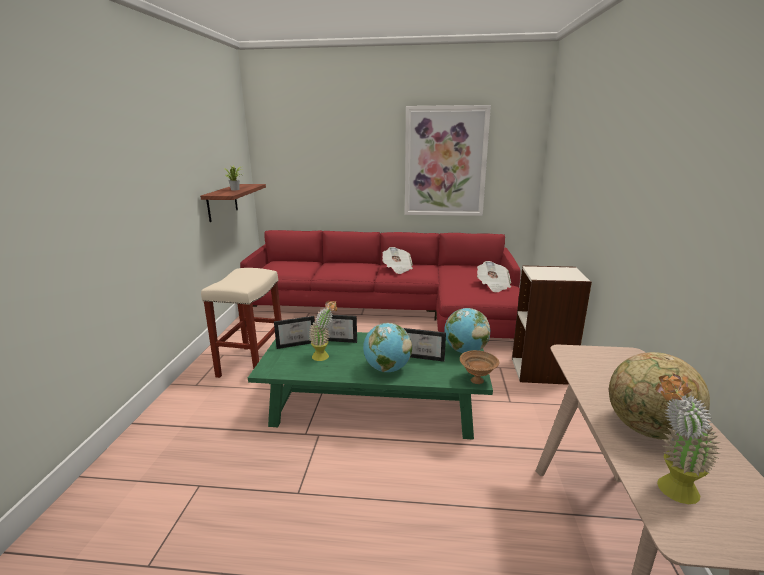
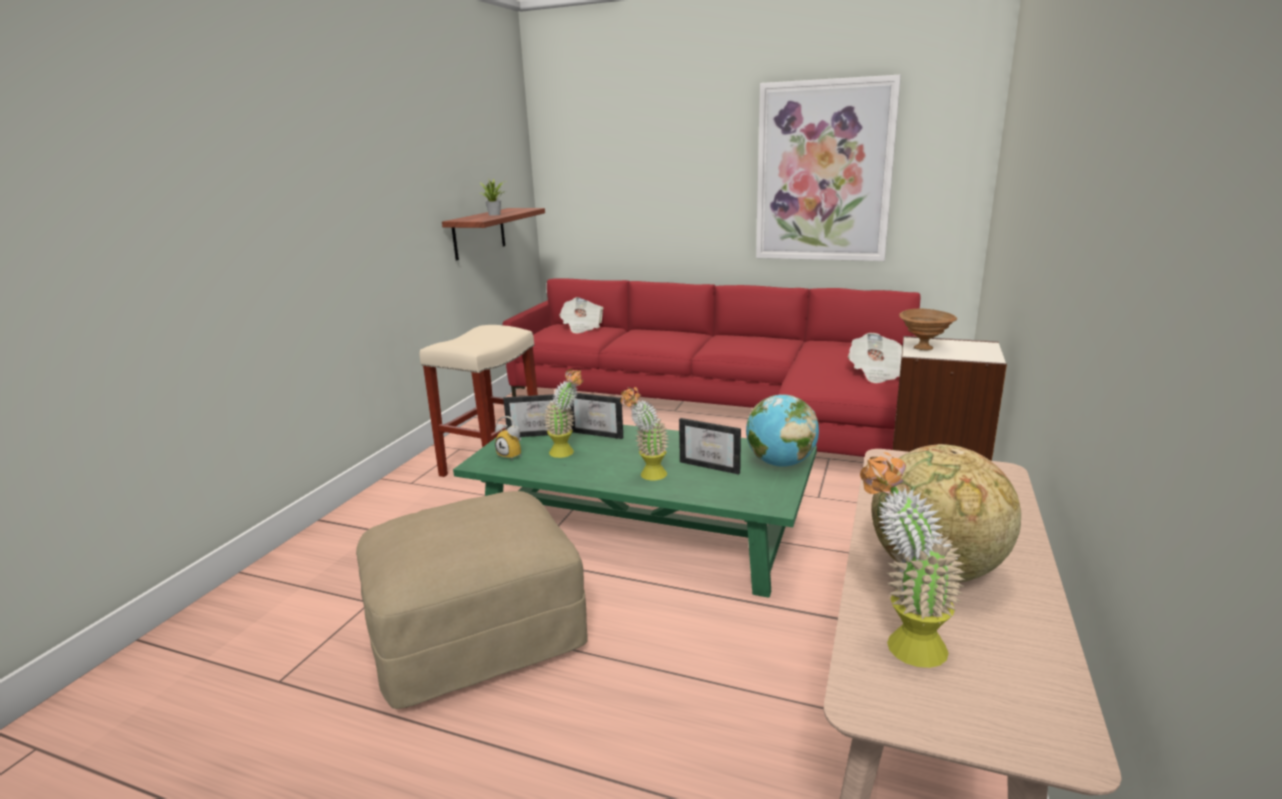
camera: 15 degrees right, 0 degrees up
globe [363,323,412,372] -> potted plant [620,387,669,480]
newspaper [382,247,413,274] -> newspaper moved to [559,297,603,333]
brown bowl [460,350,500,384] -> brown bowl moved to [899,309,957,350]
none -> beige ottoman [356,491,588,709]
none -> alarm clock [495,416,521,459]

